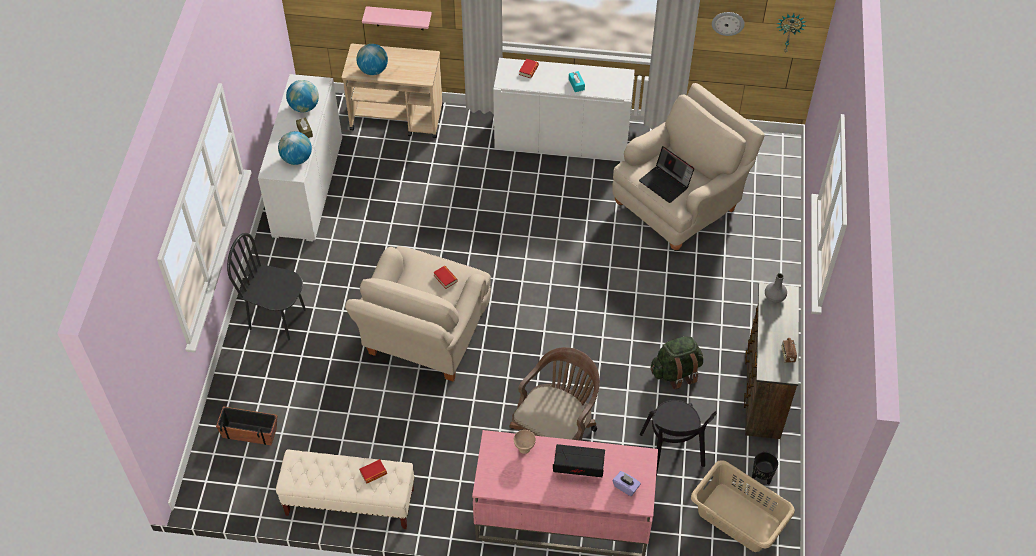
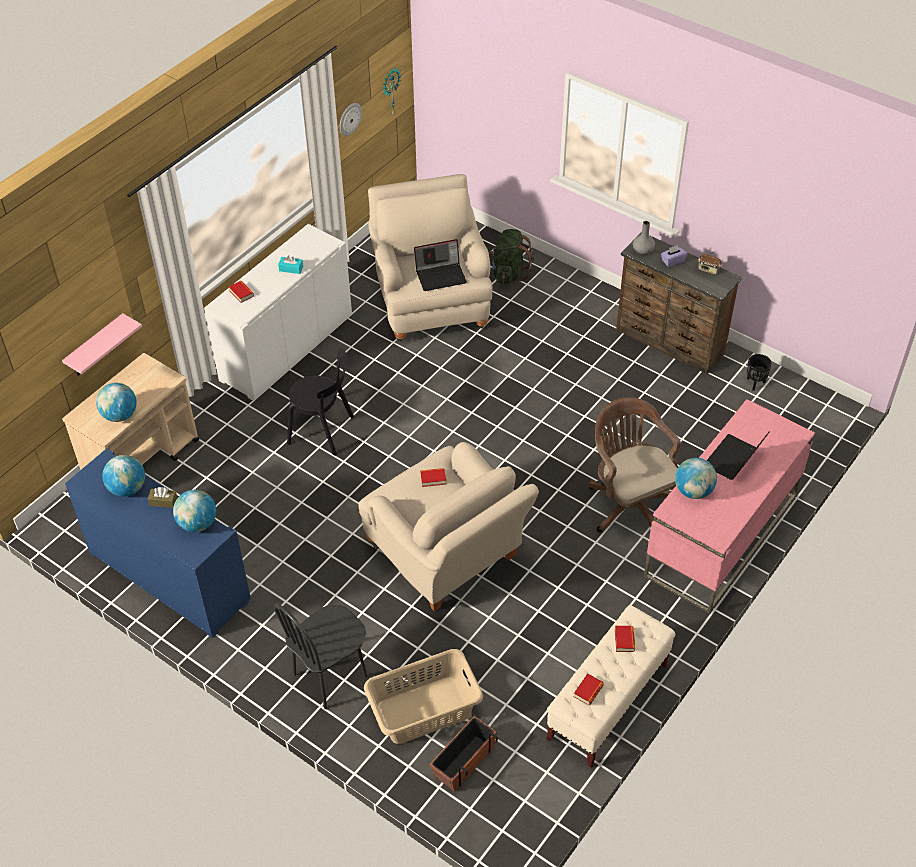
camera: 60 degrees left, 5 degrees down
white cabinet [258,74,342,242] -> blue cabinet [65,448,251,638]
beige bowl [514,430,536,454] -> globe [675,458,717,499]
purple tissue box [613,471,641,496] -> purple tissue box moved to [661,245,687,267]
black chair [640,400,717,476] -> black chair moved to [287,348,354,456]
green backpack [651,336,703,390] -> green backpack moved to [489,229,534,284]
beige laundry basket [691,460,795,552] -> beige laundry basket moved to [364,649,483,744]
none -> book [574,673,604,705]

